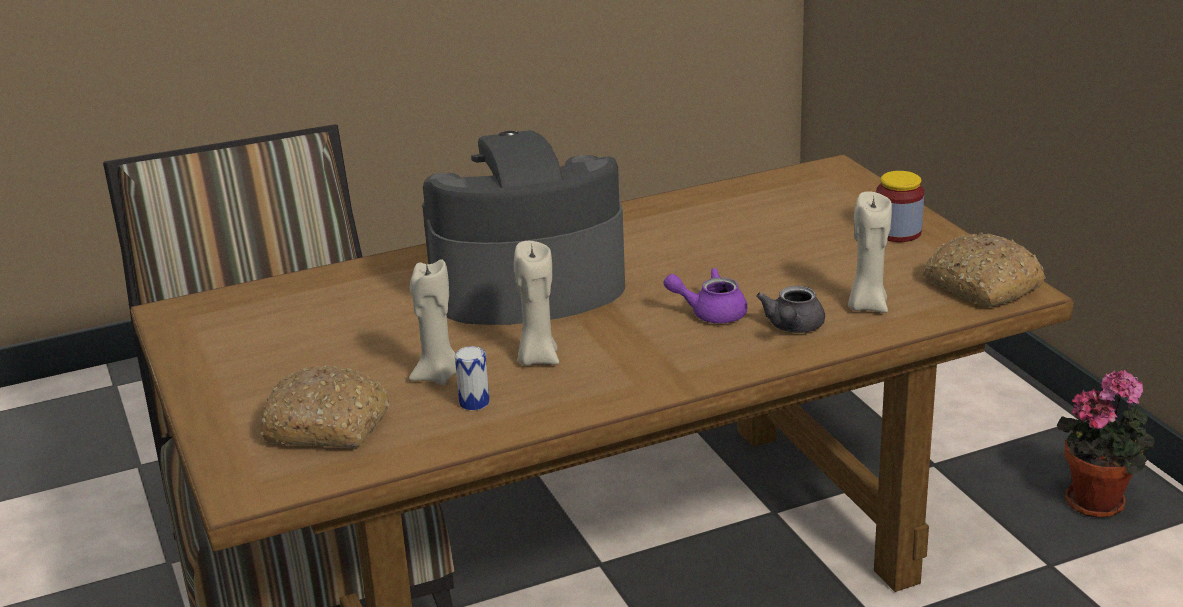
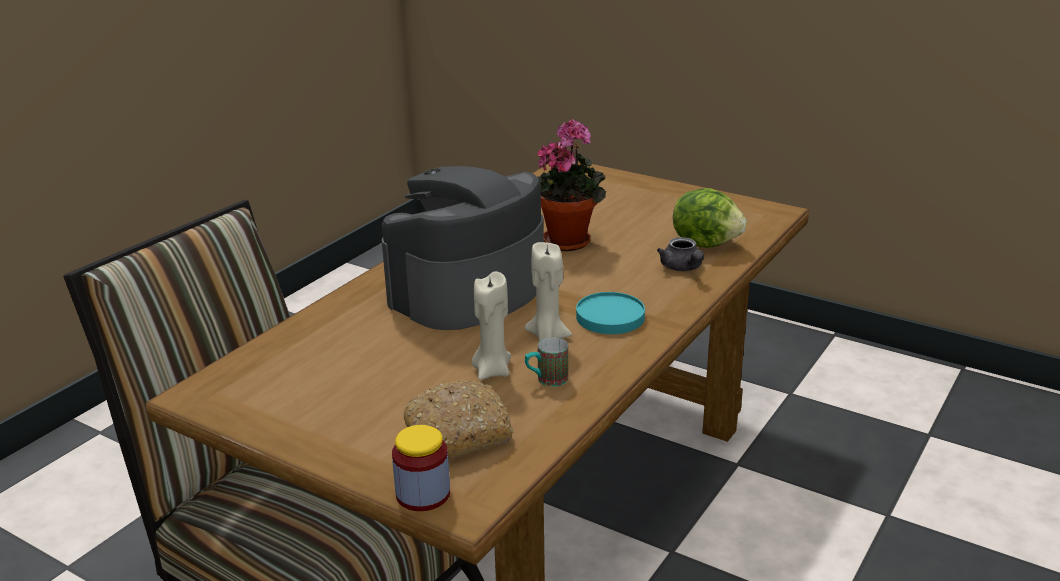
camera: 35 degrees left, 0 degrees up
can [455,346,490,410] -> mug [525,337,568,387]
purple teapot [663,268,748,323] -> none
beige candle [848,191,892,313] -> lettuce [673,188,747,248]
jar [876,171,924,242] -> jar moved to [392,425,450,511]
bread [923,232,1046,307] -> none
potted plant [1057,370,1155,517] -> potted plant moved to [537,119,606,251]
none -> turquoise plate [576,292,645,334]

